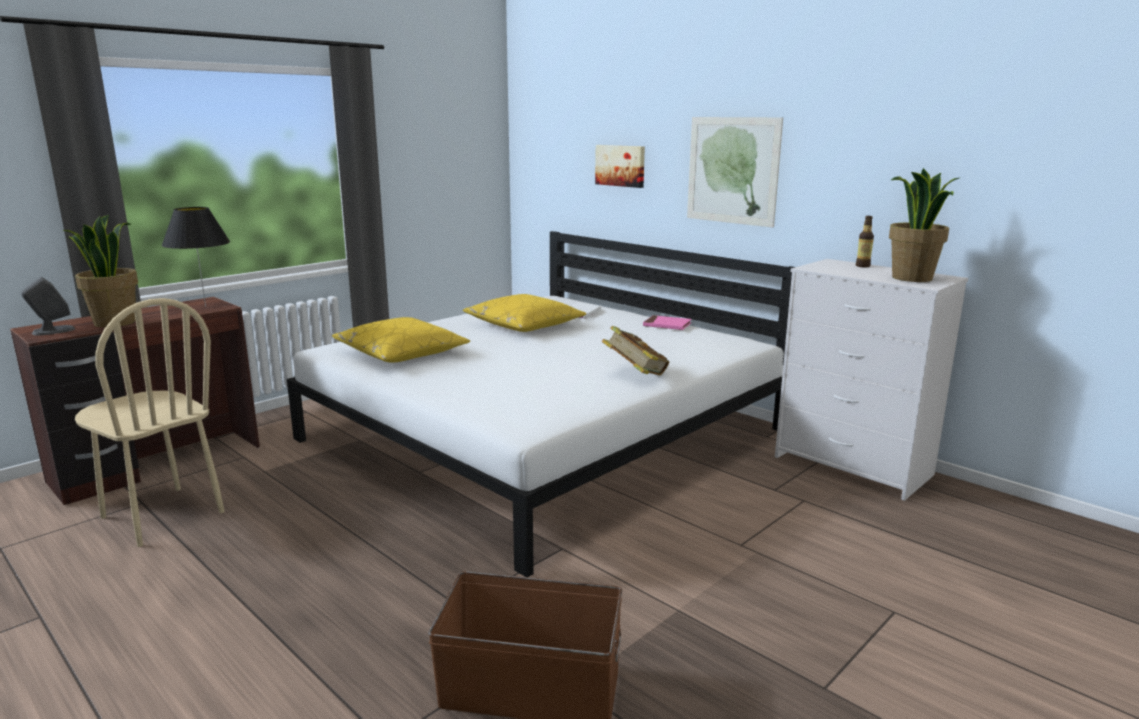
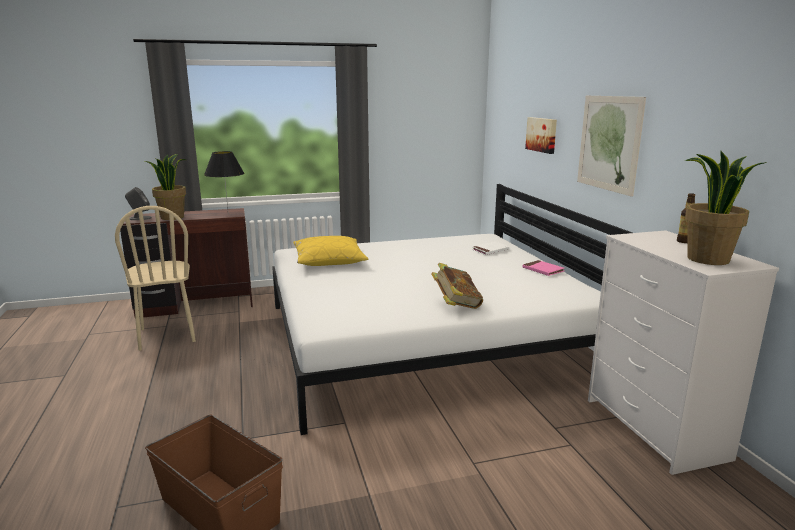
camera: 30 degrees right, 0 degrees up
yellow pillow [463,294,586,332] -> none

